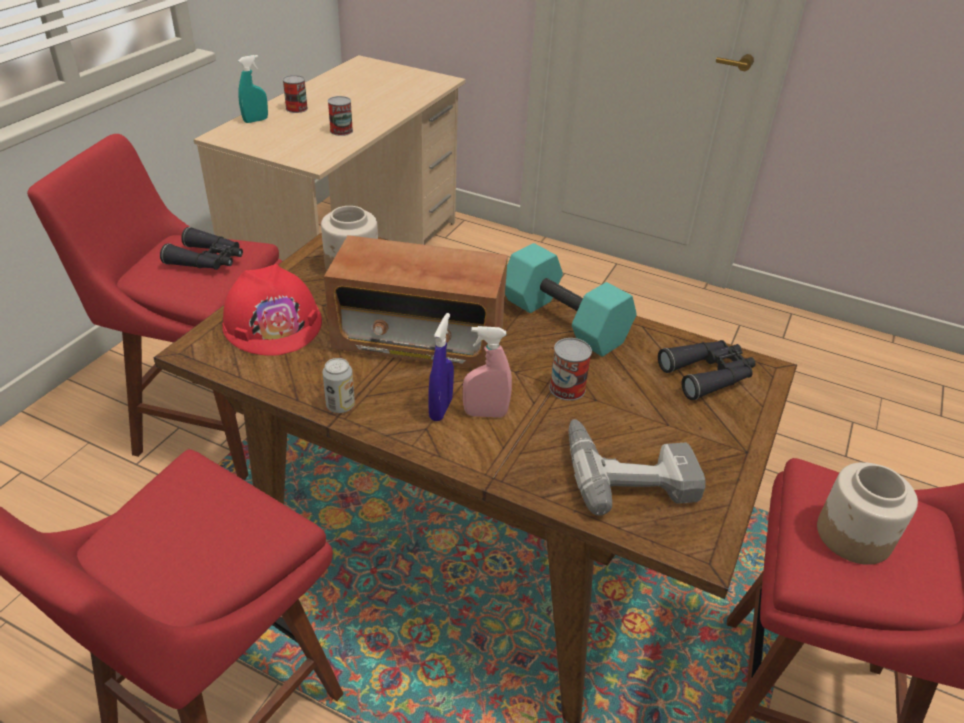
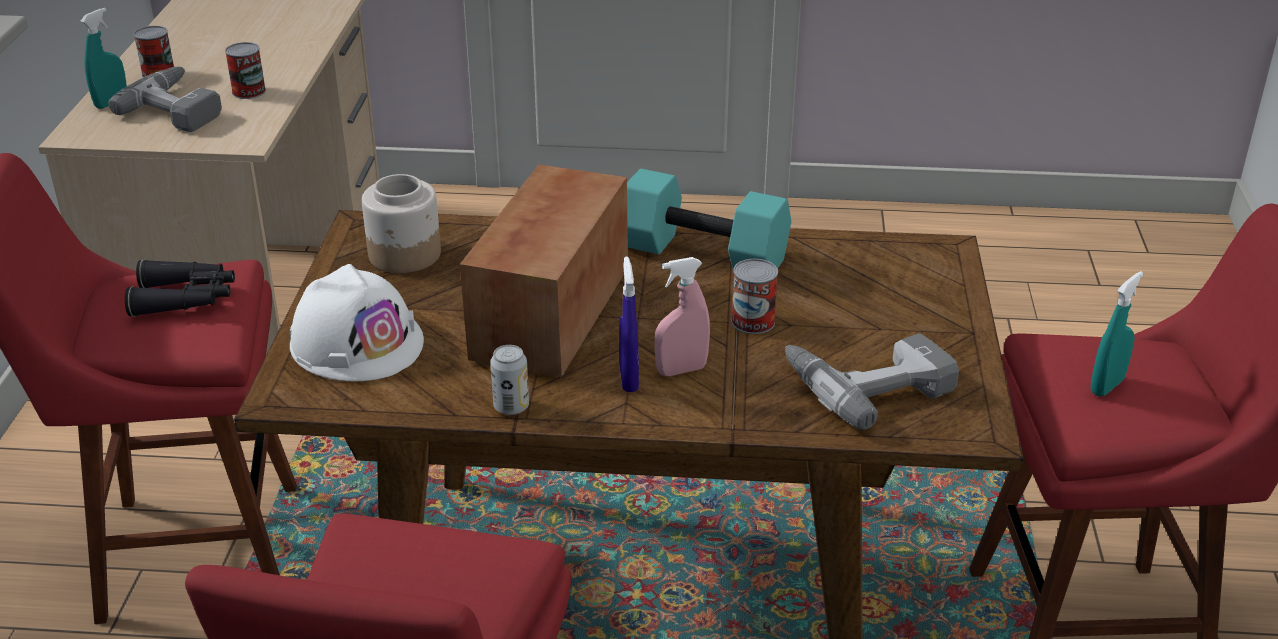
camera: 20 degrees left, 5 degrees down
red hard hat [222,264,322,356] -> white hard hat [290,264,424,381]
radio [324,235,508,369] -> radio turned 120 degrees clockwise [460,164,628,378]
black binoculars [658,340,755,400] -> none
jar [817,462,918,565] -> turquoise spray bottle [1091,271,1143,396]
none -> power drill [109,67,222,132]

